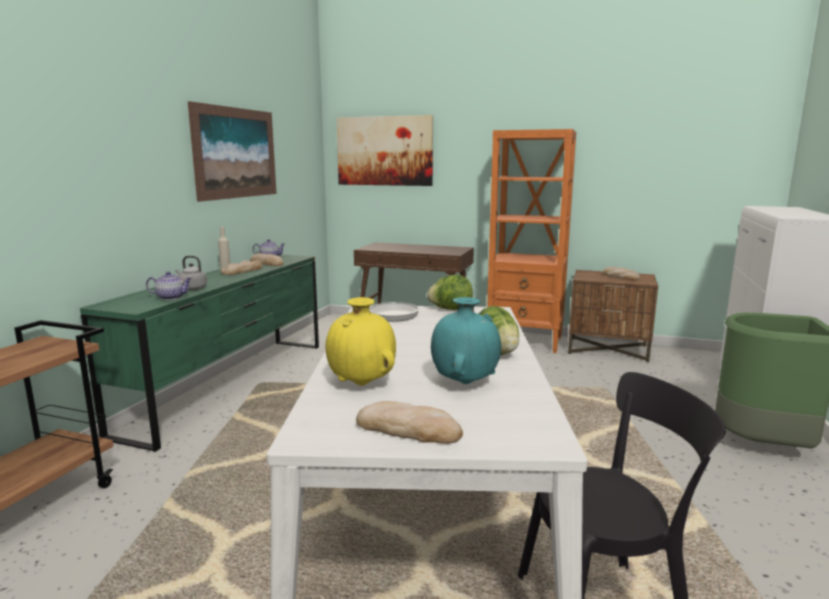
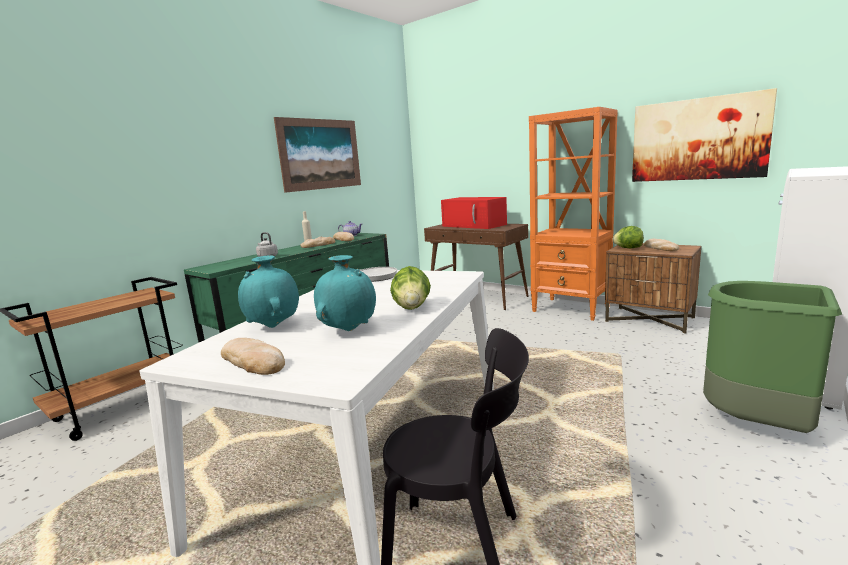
camera: 20 degrees right, 0 degrees up
teapot [146,271,192,300] -> none
yellow vase [325,297,396,386] -> turquoise vase [238,256,299,328]
picture [336,115,433,186] -> picture moved to [632,88,777,182]
lettuce [427,275,473,310] -> lettuce moved to [613,226,644,248]
none -> red microwave [441,197,507,229]

